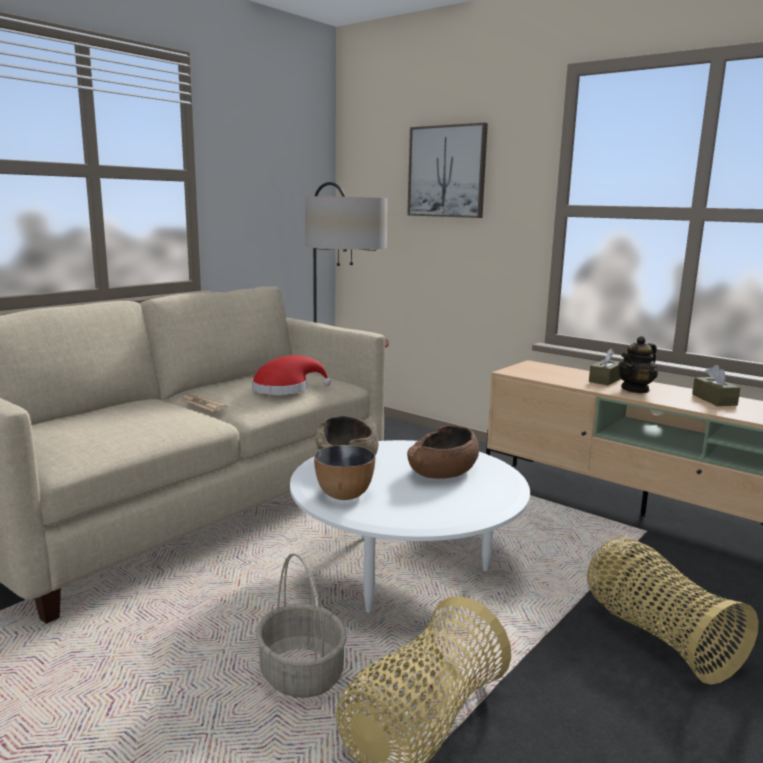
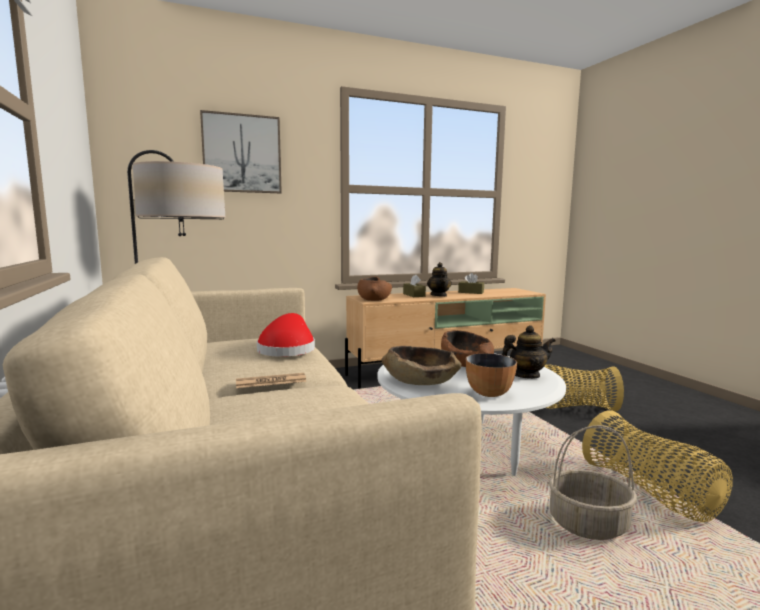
camera: 60 degrees left, 5 degrees down
none -> brown bowl [357,277,392,301]
none -> teapot [502,325,555,379]

